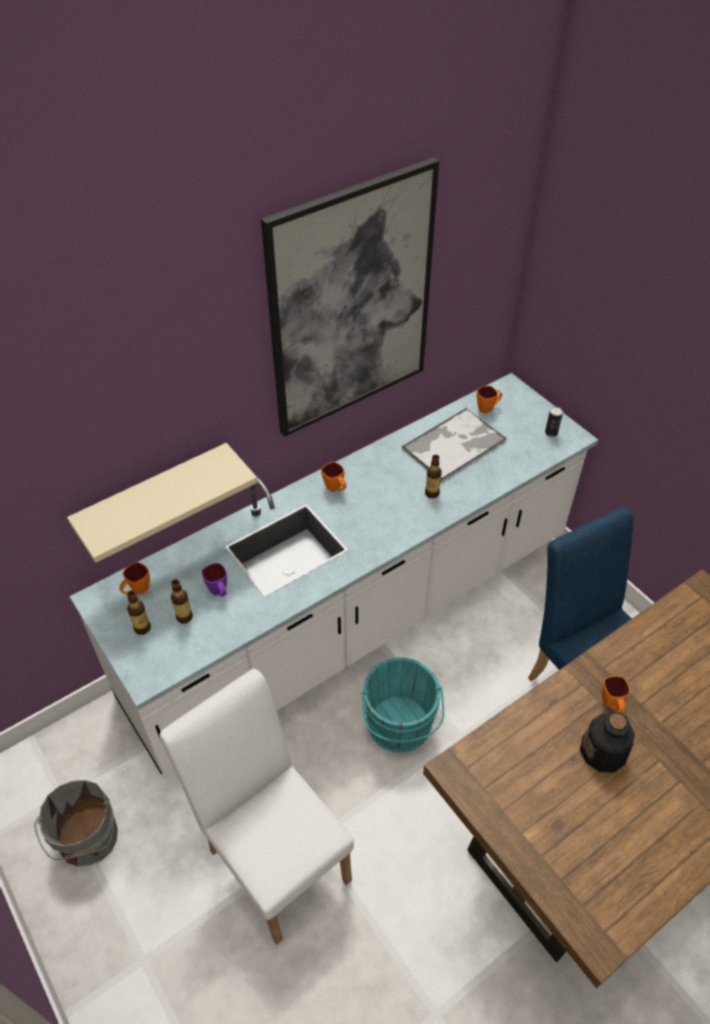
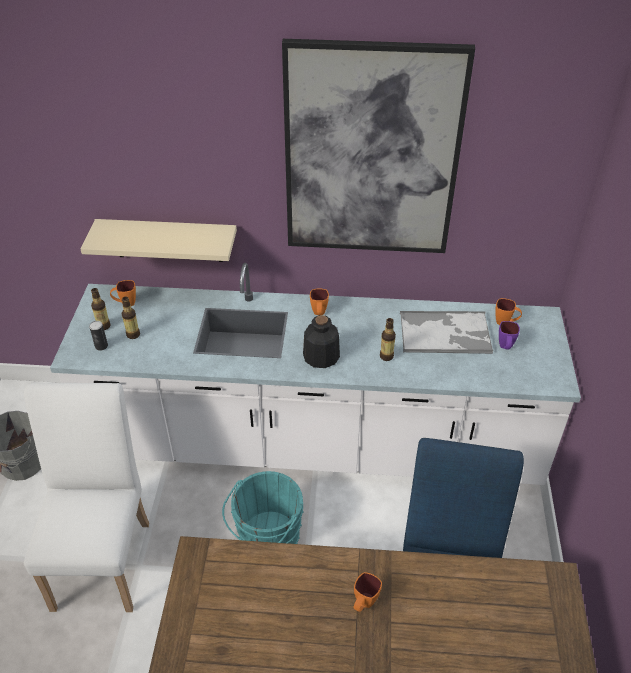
camera: 40 degrees right, 5 degrees down
purple mug [202,563,227,597] -> purple mug moved to [499,321,520,350]
can [545,407,563,437] -> can moved to [89,321,108,351]
bottle [580,712,635,773] -> bottle moved to [303,315,340,368]

